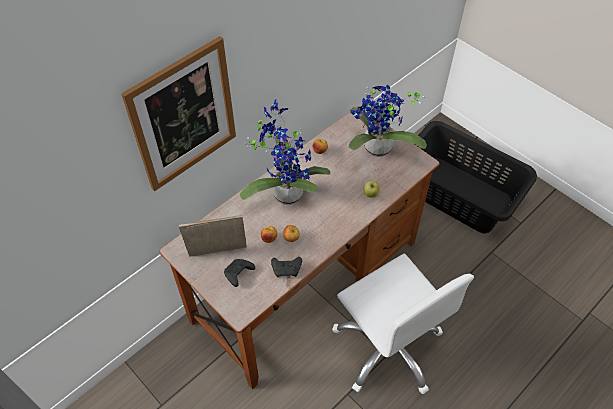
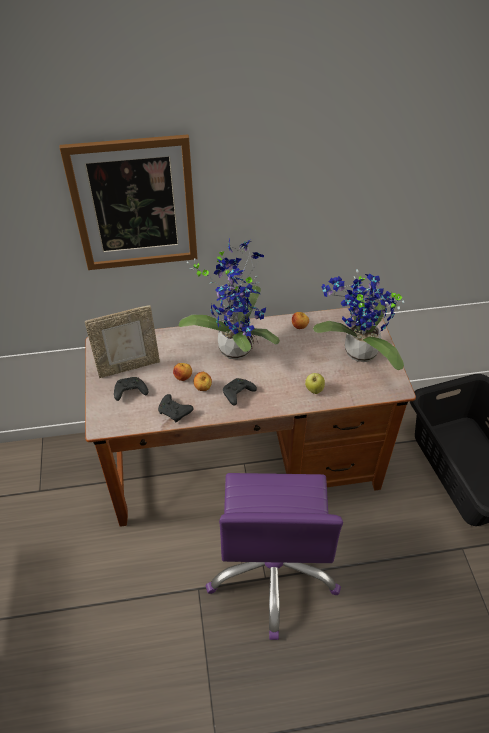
camera: 35 degrees right, 5 degrees down
picture frame [179,215,247,257] -> picture frame turned 135 degrees clockwise [85,305,160,378]
white office chair [332,254,474,394] -> purple office chair [205,473,343,640]
none -> black game controller [223,378,257,406]

